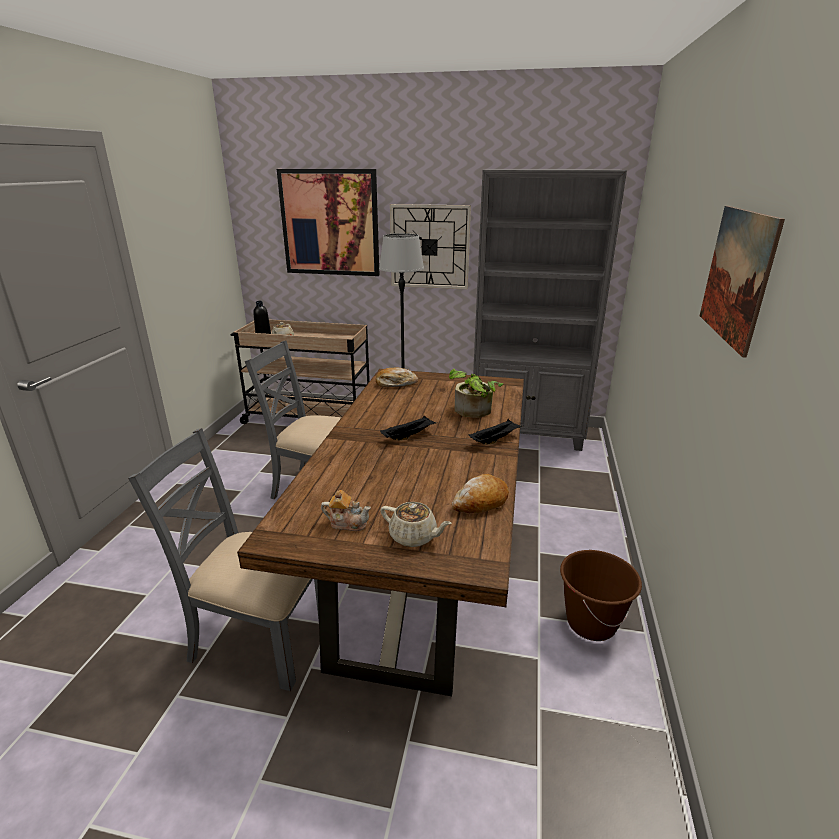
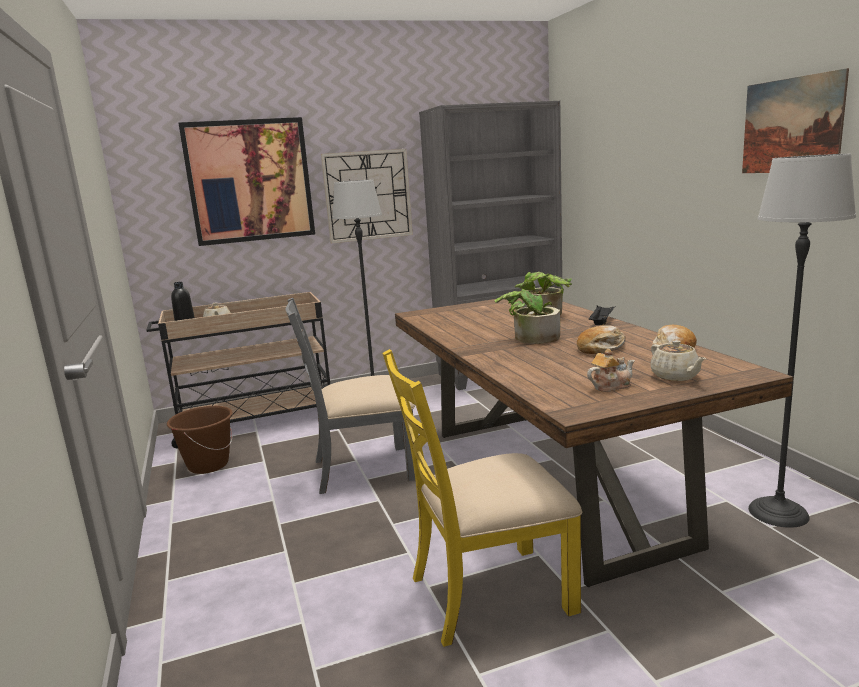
camera: 30 degrees left, 10 degrees down
grey chair [128,428,319,691] -> yellow chair [382,349,582,647]
bread [375,367,418,387] -> bread moved to [577,325,626,354]
black tray [380,416,436,441] -> potted plant [495,281,560,344]
beige teapot [380,502,452,547] -> beige teapot turned 75 degrees clockwise [650,340,706,381]
brown bucket [560,550,642,641] -> brown bucket moved to [167,406,233,474]
none -> floor lamp [748,154,856,528]

